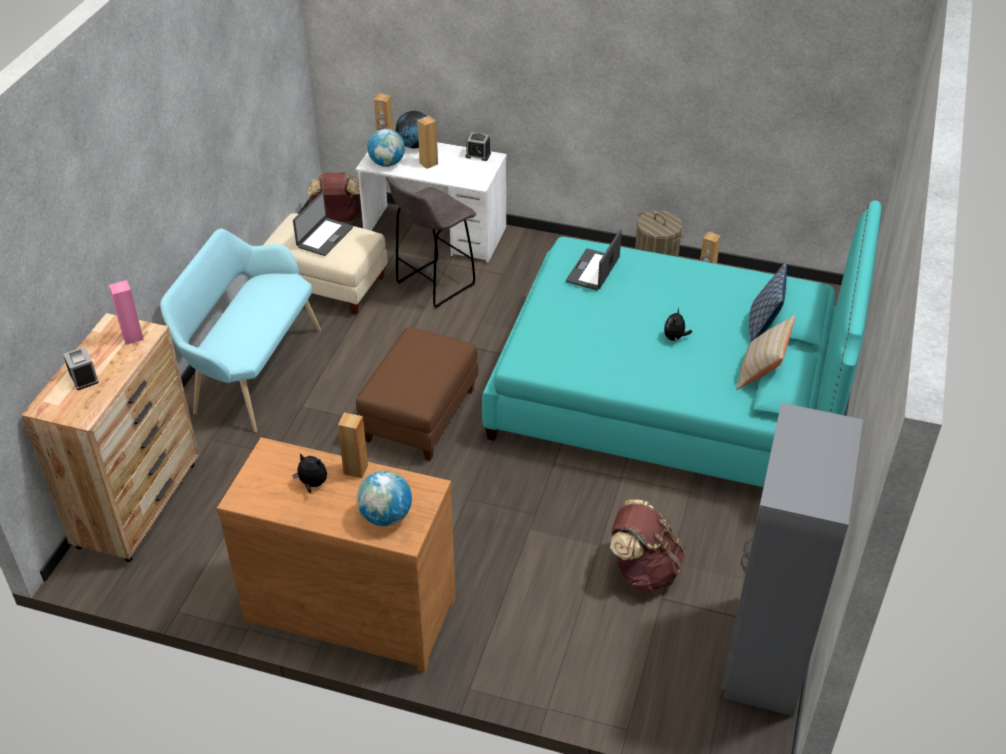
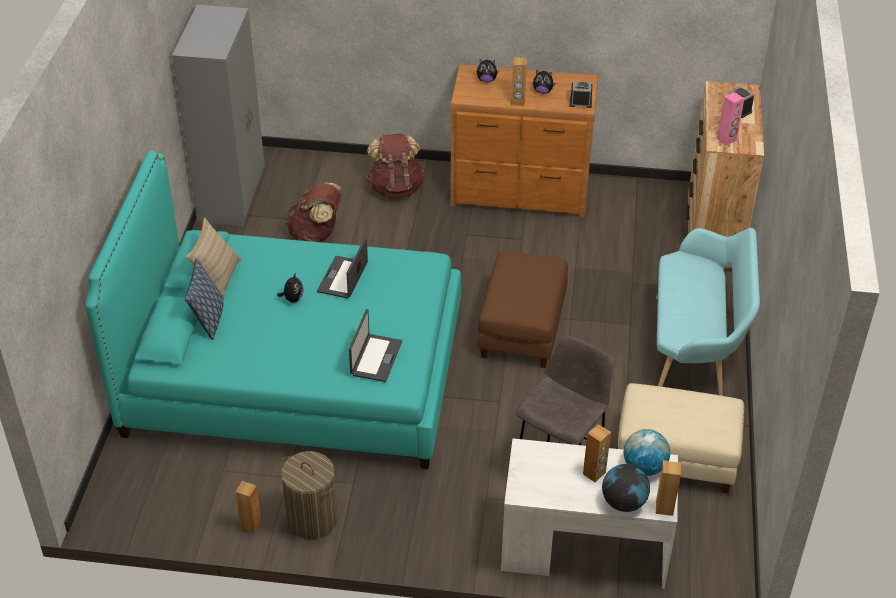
camera: 170 degrees right, 0 degrees up
laptop [293,192,353,256] -> laptop moved to [317,237,368,299]
brown backpack [307,172,362,222] -> brown backpack moved to [367,134,425,199]
globe [357,471,412,526] -> plush toy [477,60,499,83]
alarm clock [465,132,491,161] -> alarm clock moved to [569,81,592,108]

